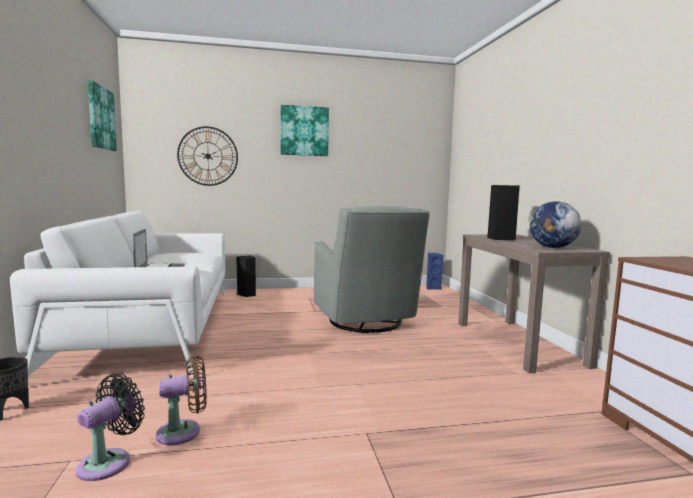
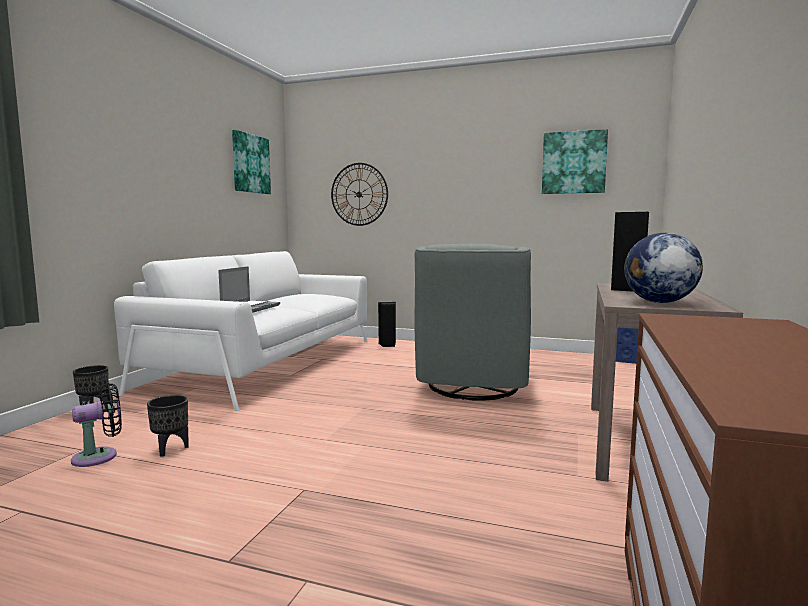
camera: 30 degrees right, 0 degrees up
brown fan [156,356,207,445] -> black planter [147,395,188,457]
picture [281,105,329,156] -> picture moved to [542,129,608,194]

